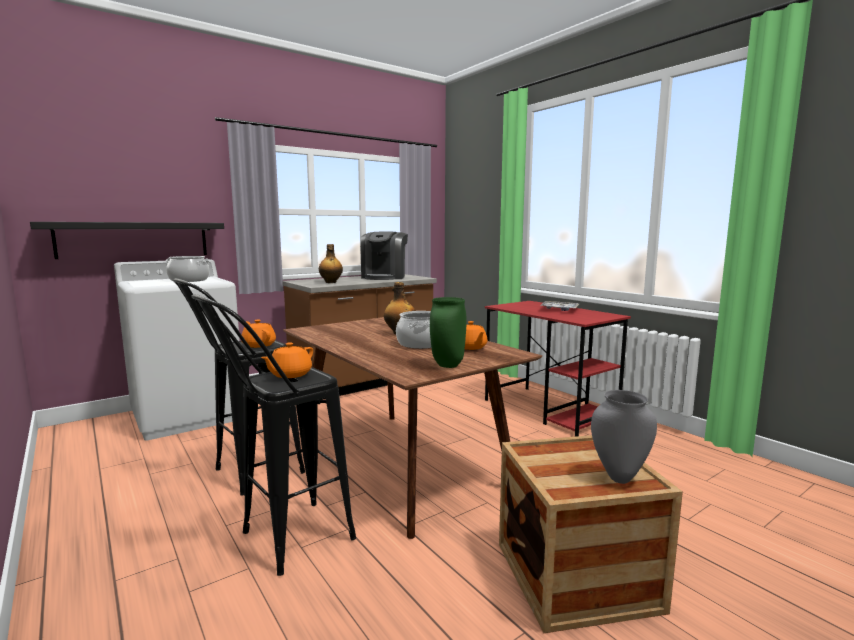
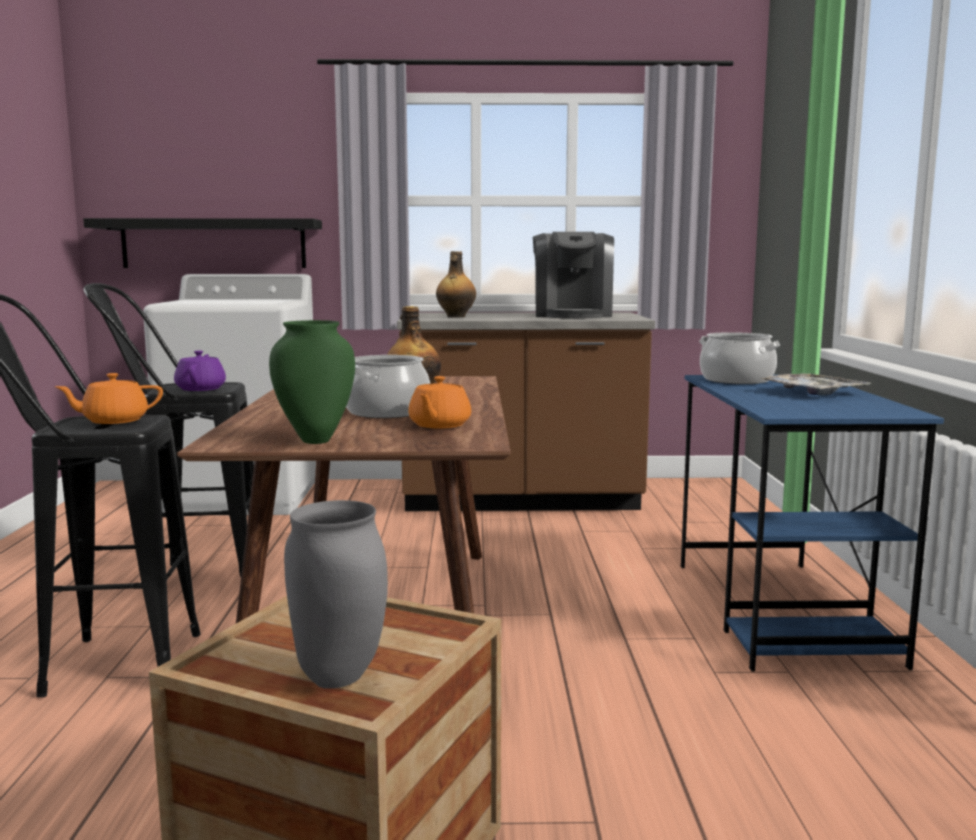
camera: 35 degrees right, 0 degrees up
cooking pot [166,256,209,282] -> cooking pot moved to [699,332,781,384]
orange teapot [241,320,276,348] -> purple teapot [174,351,226,391]
coffee machine [360,232,408,280] -> coffee machine turned 45 degrees counterclockwise [533,232,614,318]
red desk [485,301,631,437] -> blue desk [681,375,944,672]

